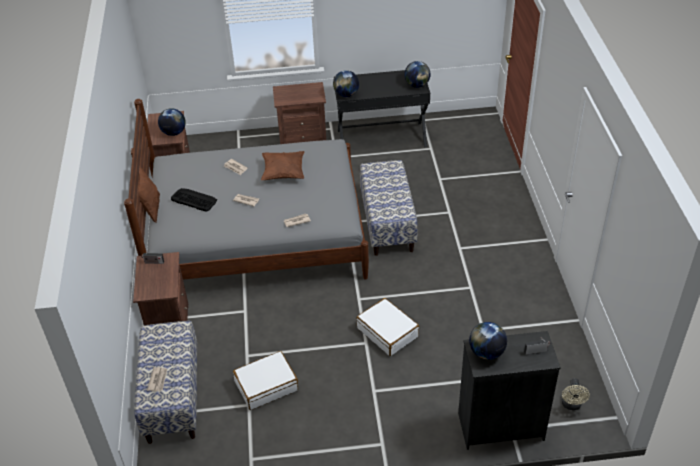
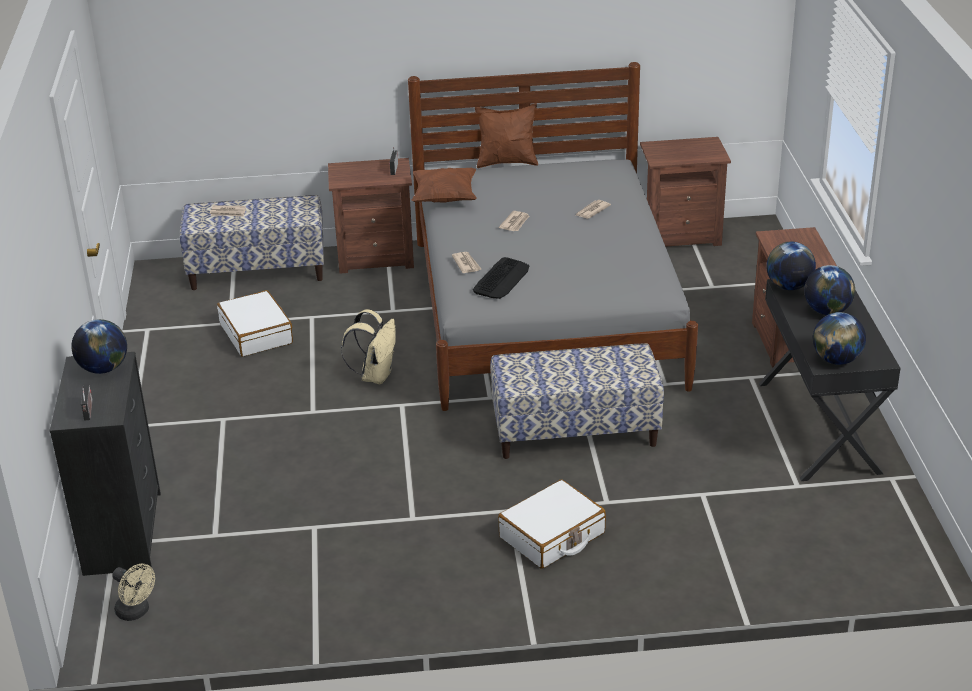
camera: 90 degrees right, 10 degrees down
globe [158,108,186,136] -> globe moved to [804,265,855,315]
keyboard [171,188,217,212] -> keyboard moved to [473,257,530,299]
brown pillow [261,151,304,180] -> brown pillow moved to [412,168,477,203]
white suitcase [356,298,419,356] -> white suitcase moved to [498,480,606,569]
beige fan [562,378,590,410] -> beige fan turned 150 degrees counterclockwise [112,564,155,621]
none -> beige backpack [341,309,396,384]

